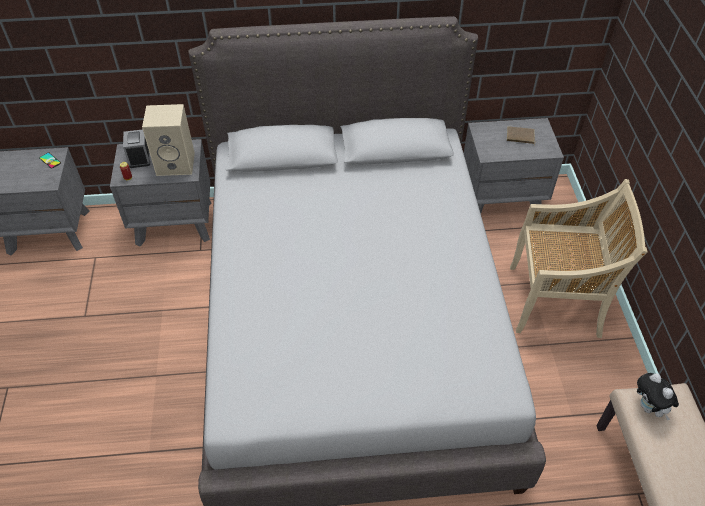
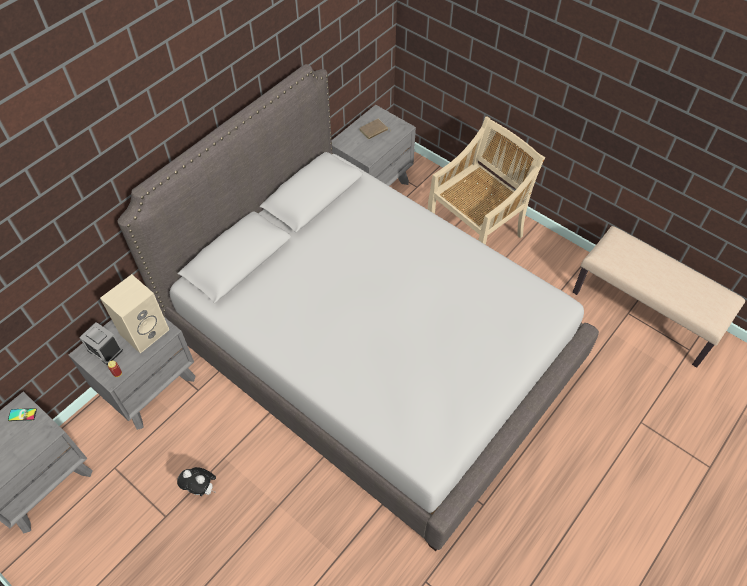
camera: 45 degrees left, 5 degrees up
plush toy [637,373,679,420] -> plush toy moved to [177,467,216,496]

